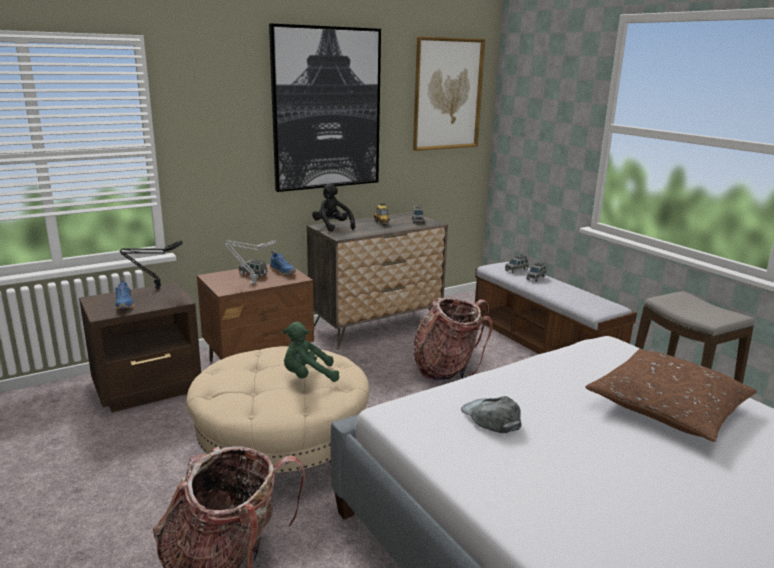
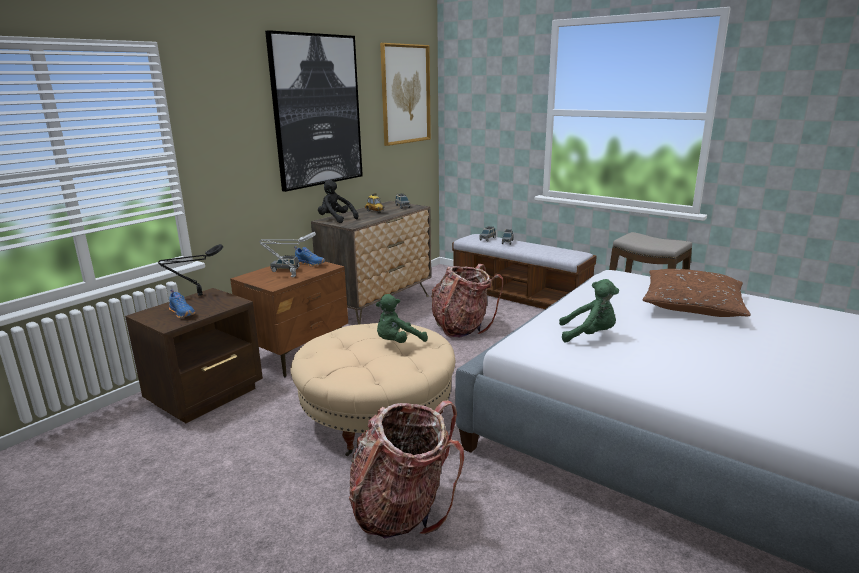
camera: 20 degrees left, 0 degrees up
grey cap [461,396,521,433] -> green plush toy [559,279,619,343]

